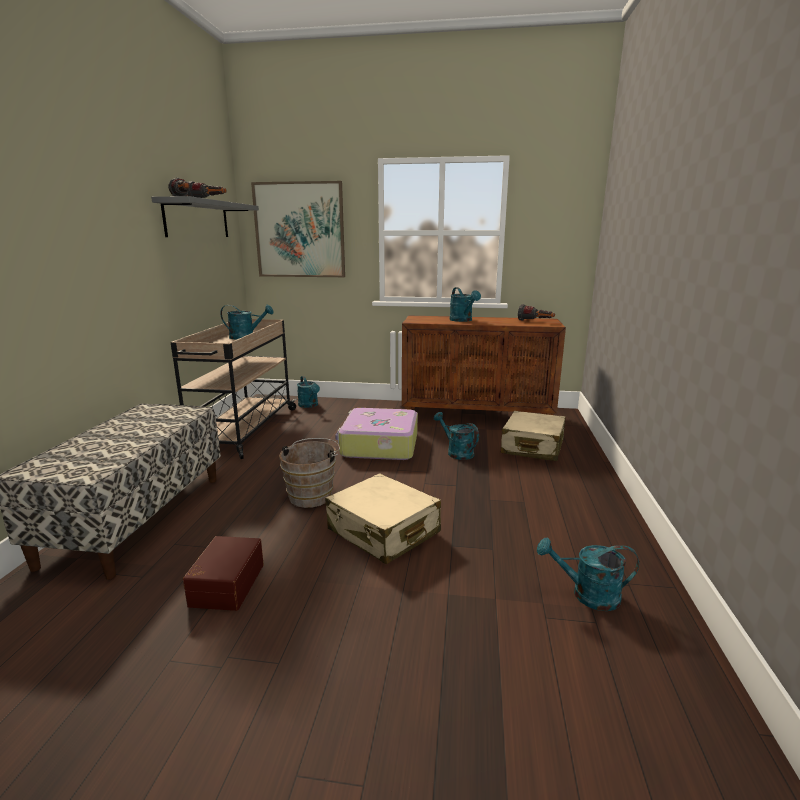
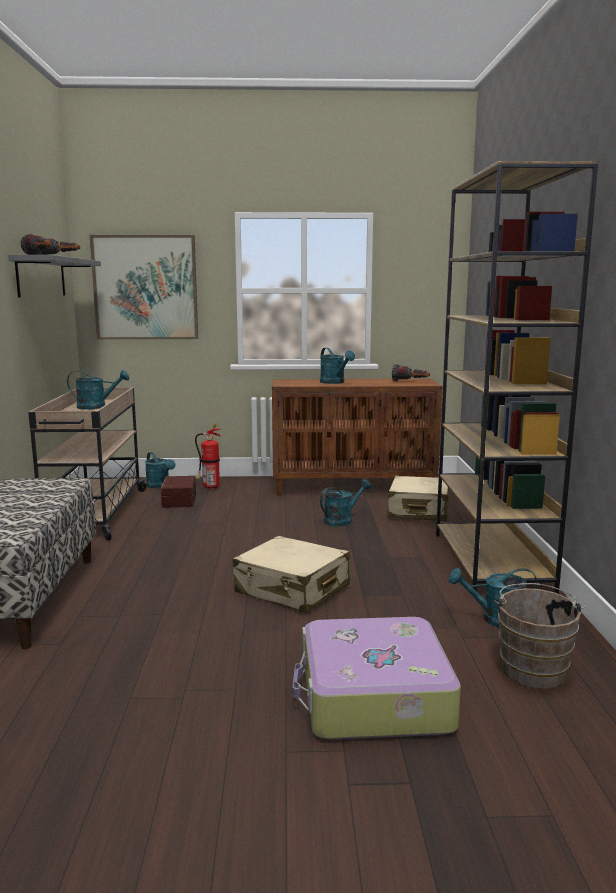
camera: 10 degrees left, 5 degrees down
brown storage box [183,536,264,611] -> brown storage box moved to [161,476,196,508]
brown bucket [279,438,340,508] -> brown bucket moved to [494,583,585,689]
suitcase [335,408,418,460] -> suitcase moved to [293,617,461,740]
turquoise watering can [434,412,479,460] -> turquoise watering can turned 105 degrees clockwise [320,479,371,526]
none -> fire extinguisher [195,424,221,489]
none -> brown bookcase [436,161,598,594]

